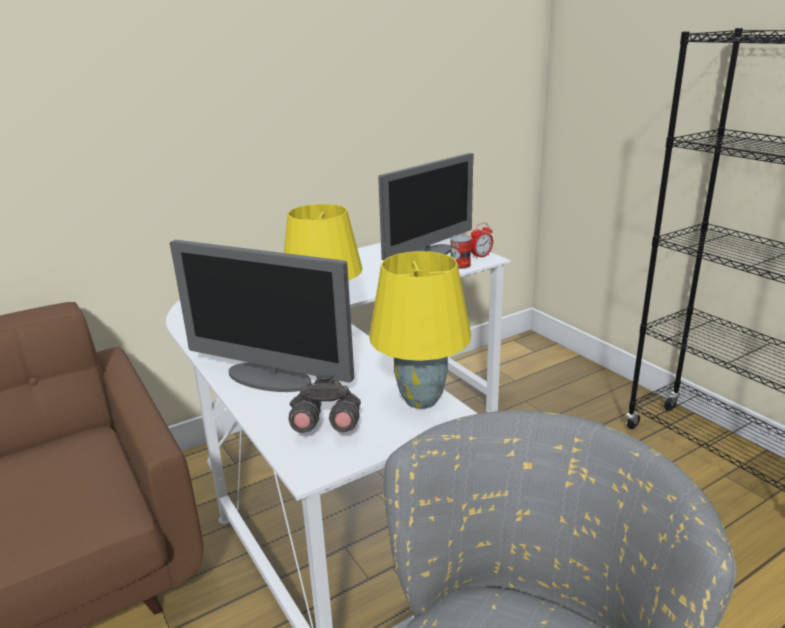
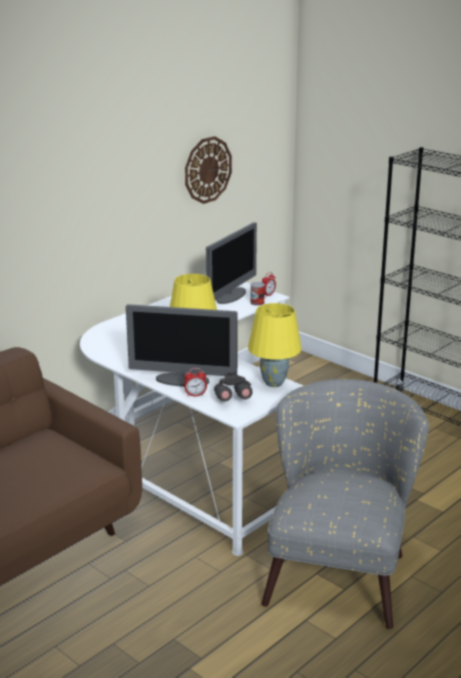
camera: 15 degrees left, 0 degrees up
none -> alarm clock [184,368,207,397]
none -> wall clock [185,136,232,204]

